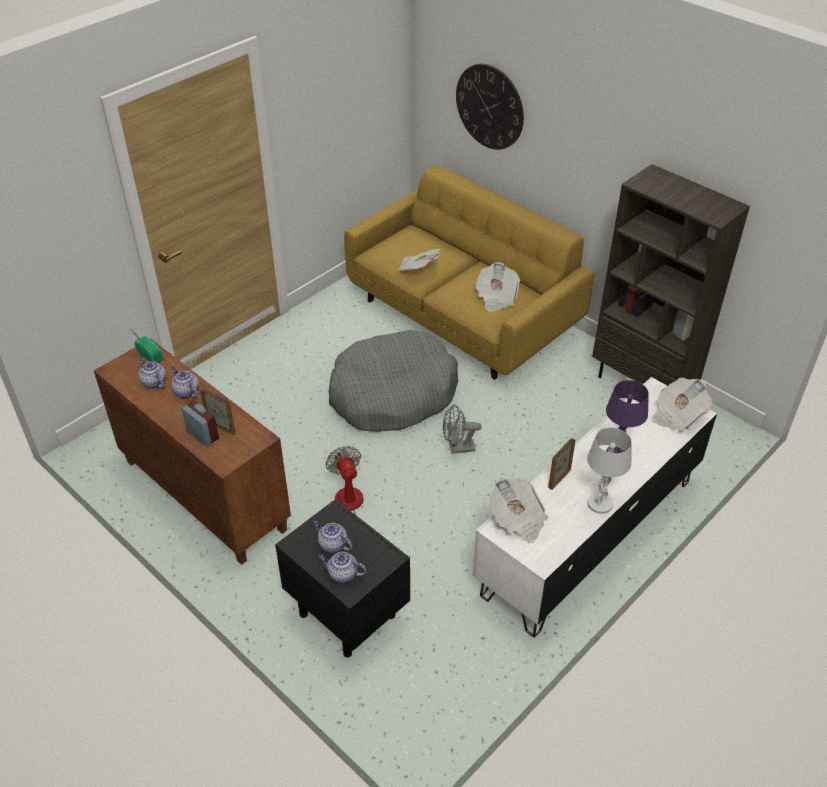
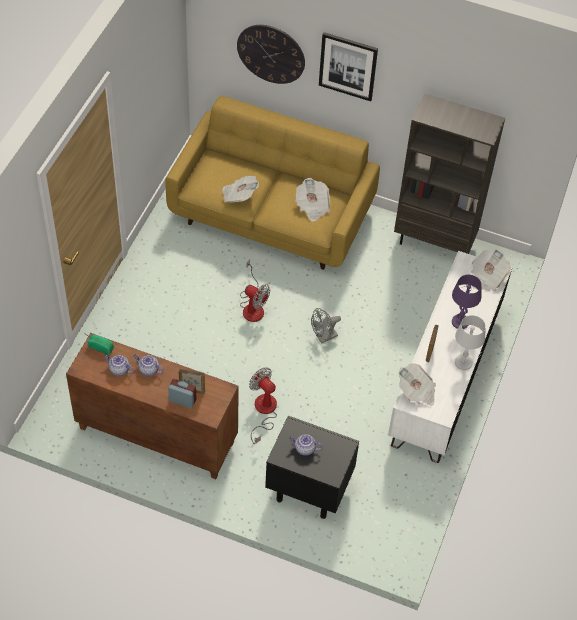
camera: 25 degrees left, 10 degrees up
teapot [318,552,366,583] -> none
grey dog bed [329,330,458,432] -> fan [240,259,270,322]
none -> picture [319,32,378,101]

